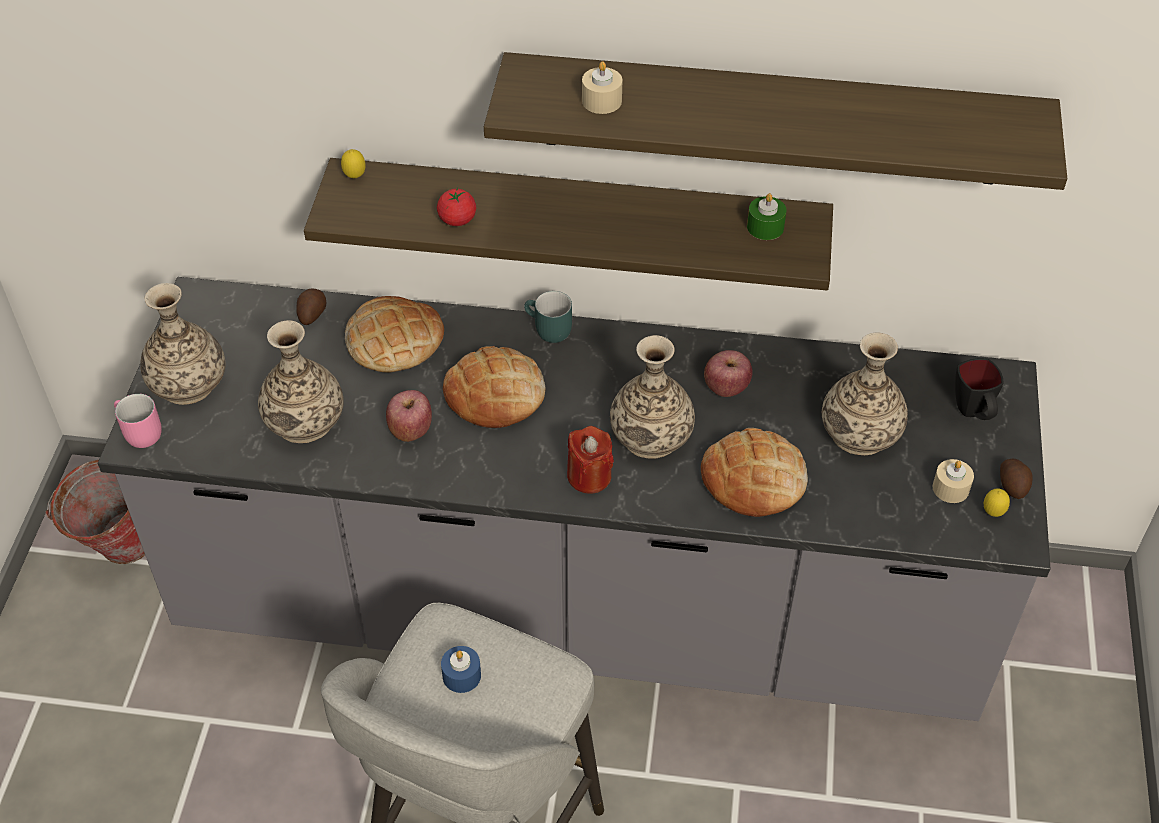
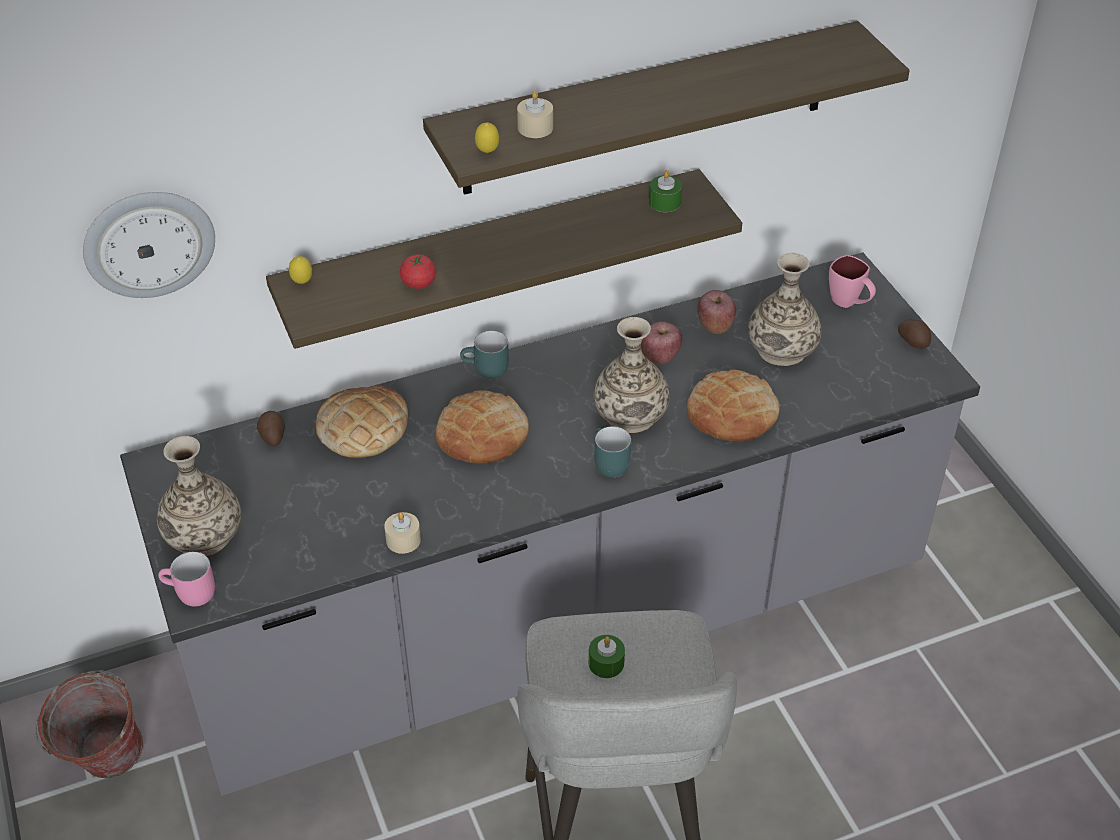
camera: 30 degrees left, 5 degrees down
vase [258,320,344,443] -> none
apple [386,390,432,442] -> apple moved to [697,290,736,334]
blue candle [441,646,481,693] -> green candle [589,635,625,678]
red candle [567,426,614,494] -> turquoise mug [595,426,631,478]
beige candle [933,459,974,503] -> beige candle moved to [384,512,421,554]
black mug [955,358,1003,420] -> pink mug [829,255,876,308]
lemon [984,489,1010,517] -> lemon moved to [475,122,499,153]
none -> wall clock [83,192,215,298]

